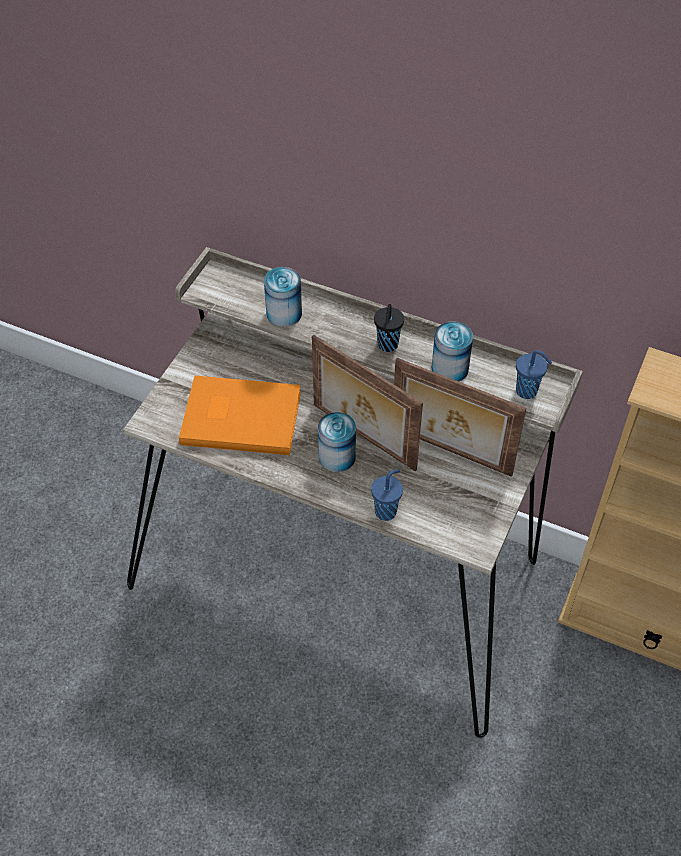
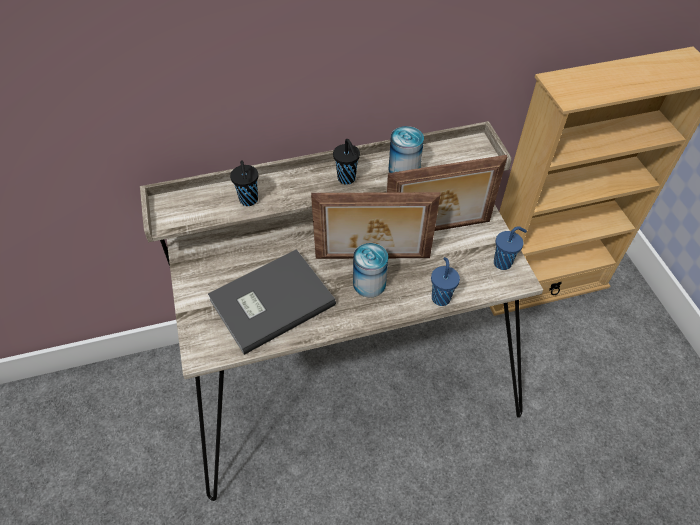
camera: 40 degrees left, 0 degrees up
orange book [179,376,301,455] -> grey book [208,249,336,355]
can [264,267,302,327] -> black cup [230,160,258,206]
blue cup [516,350,552,399] -> blue cup moved to [494,226,527,270]

